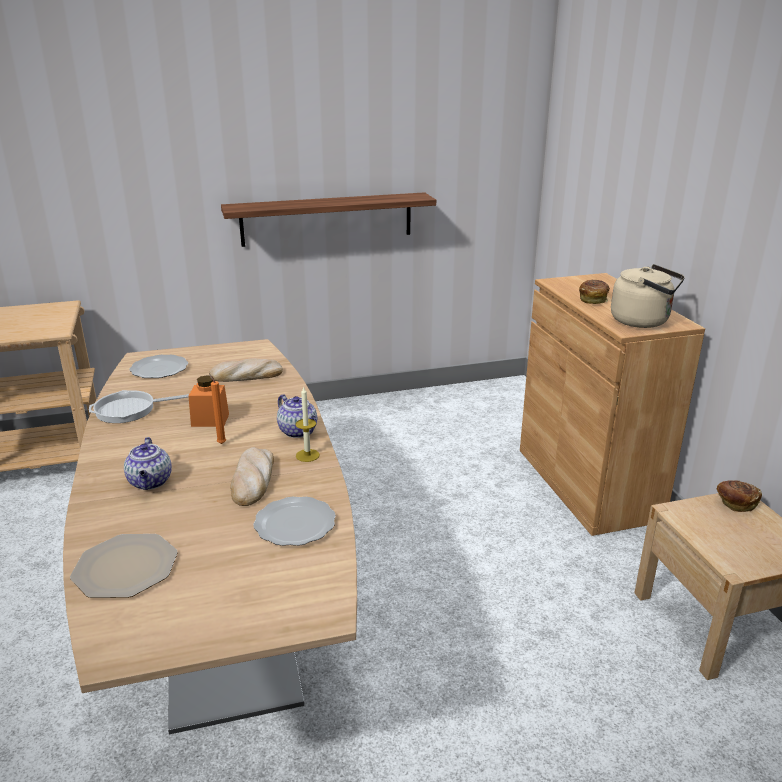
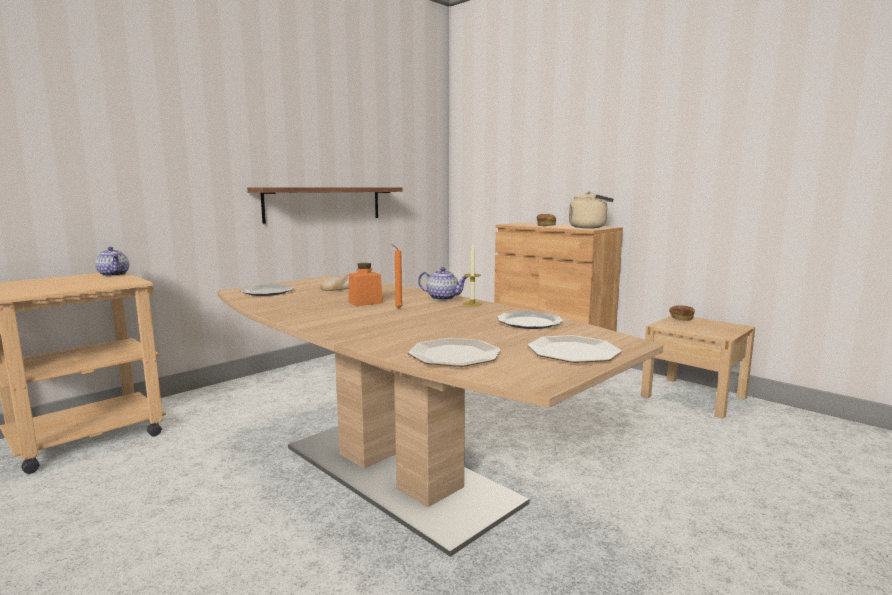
camera: 30 degrees left, 15 degrees down
frying pan [89,390,189,423] -> none
teapot [124,437,172,490] -> teapot moved to [95,247,129,276]
bread [230,447,274,506] -> none
none -> plate [527,335,622,363]

